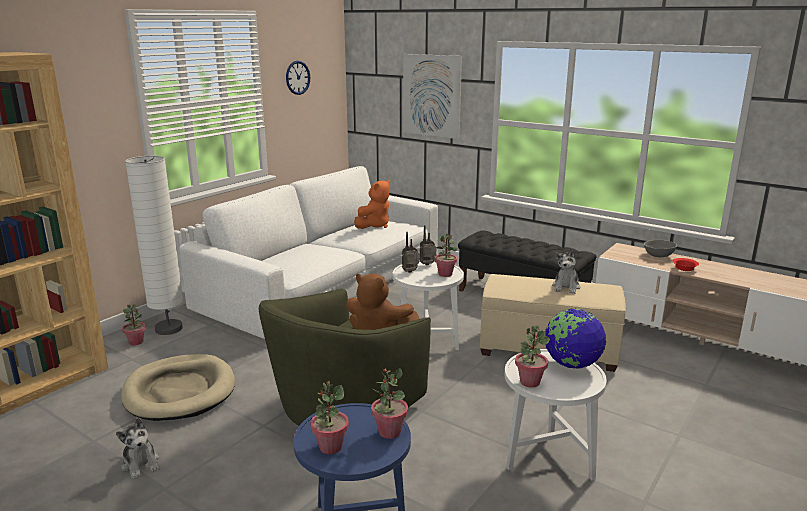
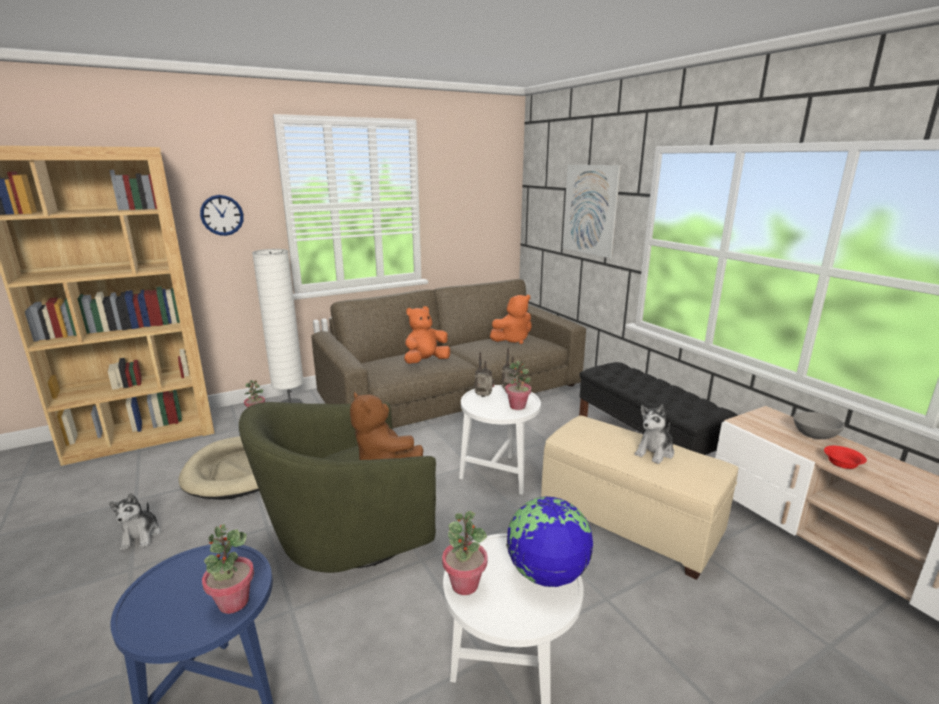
camera: 25 degrees right, 0 degrees up
white sofa [179,166,438,339] -> brown sofa [311,279,586,429]
wall clock [286,61,310,95] -> wall clock moved to [200,195,244,236]
potted plant [310,381,349,454] -> none
none -> orange plush toy [404,306,450,364]

